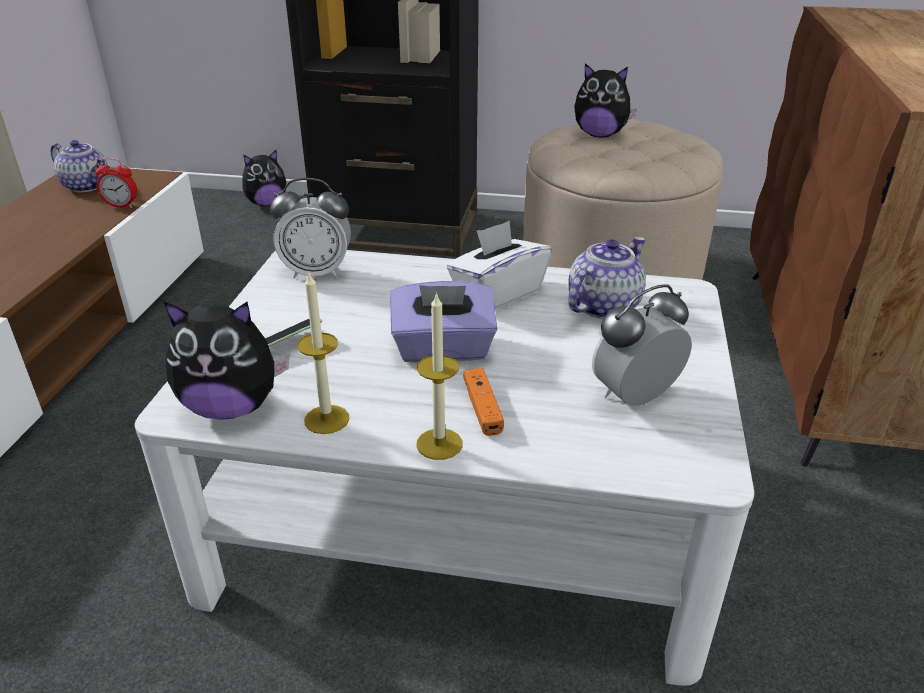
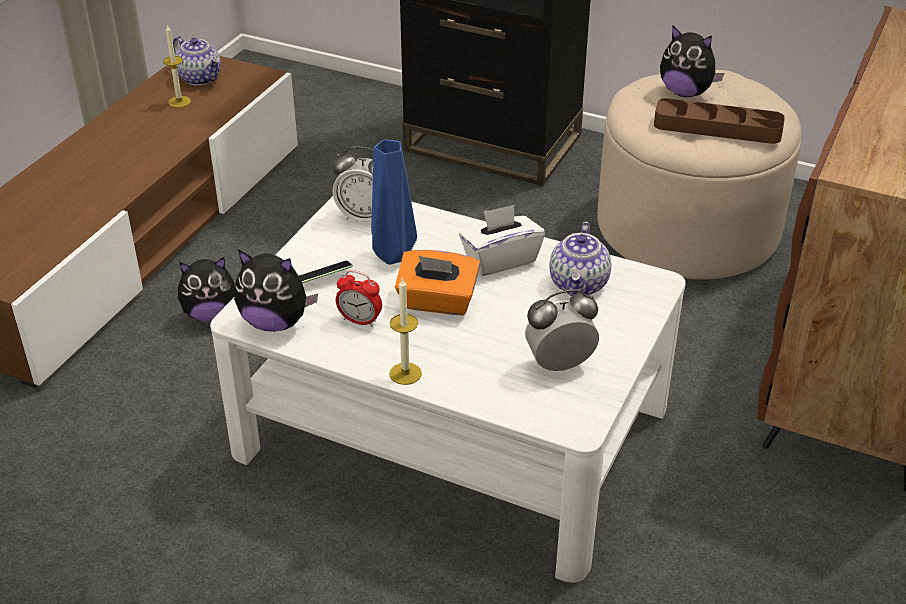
camera: 15 degrees right, 5 degrees up
alarm clock [95,158,137,208] -> alarm clock moved to [336,270,382,327]
plush toy [243,150,286,206] -> plush toy moved to [178,257,235,321]
candle [297,273,349,434] -> candle moved to [163,25,191,108]
purple tissue box [390,281,497,363] -> orange tissue box [395,250,480,315]
orange game controller [463,368,504,436] -> none
teapot [568,237,646,319] -> teapot turned 135 degrees clockwise [549,222,611,296]
none -> blue vase [371,139,417,264]
none -> brown tray [654,98,785,144]

